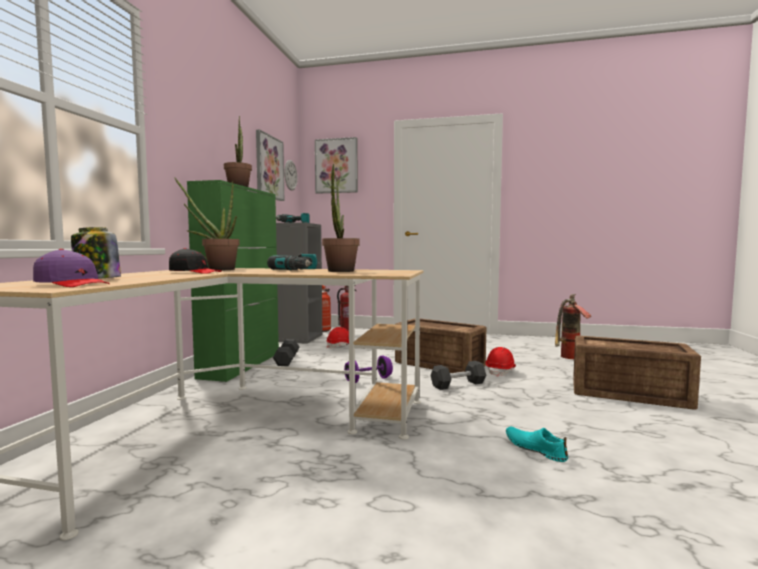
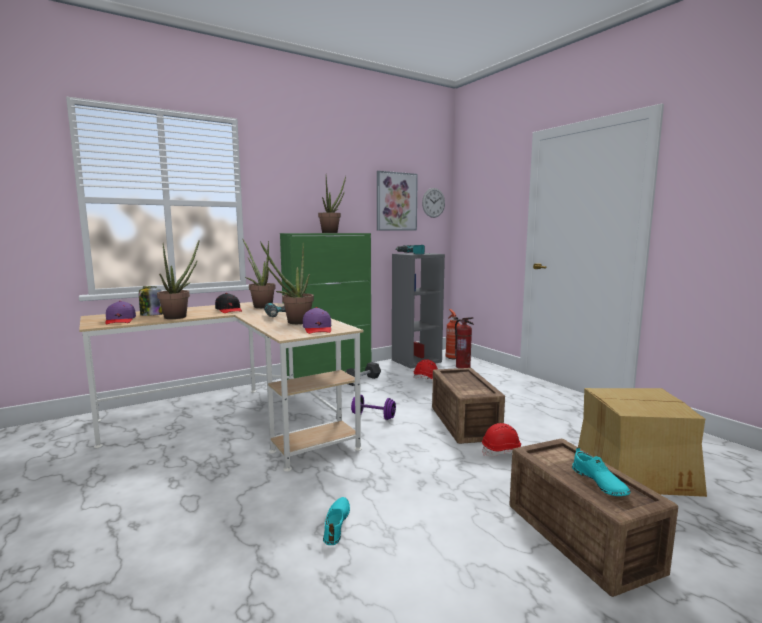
camera: 45 degrees right, 5 degrees up
picture [315,137,358,194] -> none
black dumbbell [431,361,486,390] -> none
fire extinguisher [555,294,591,359] -> cardboard box [578,388,707,497]
none -> potted plant [157,241,199,319]
none -> purple cap [303,307,331,334]
none -> turquoise shoe [572,447,631,496]

